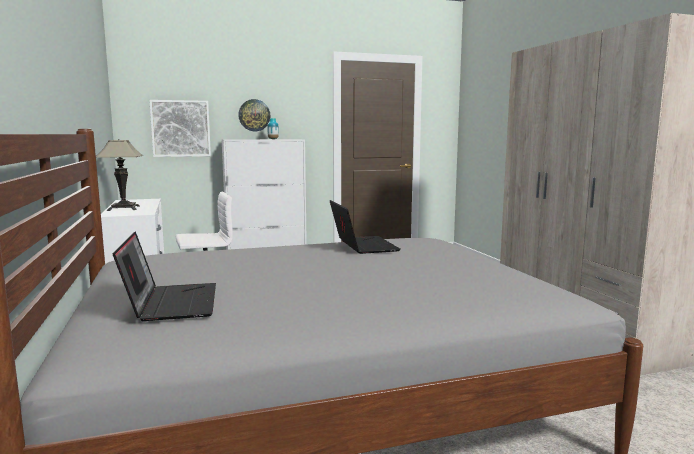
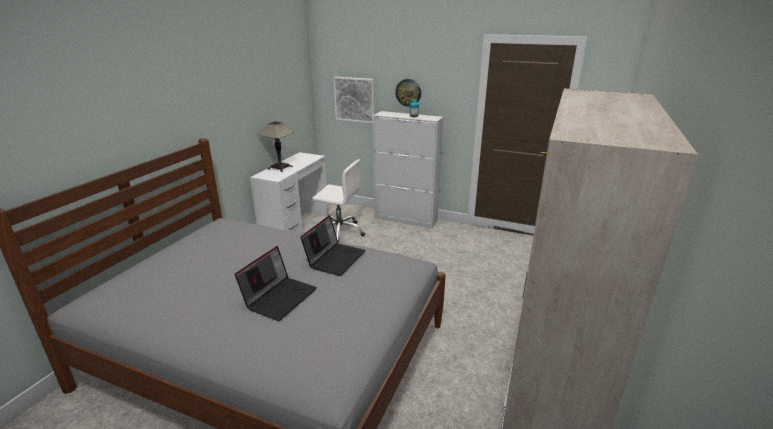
camera: 40 degrees right, 15 degrees up
laptop [113,232,216,321] -> laptop moved to [235,246,317,321]

